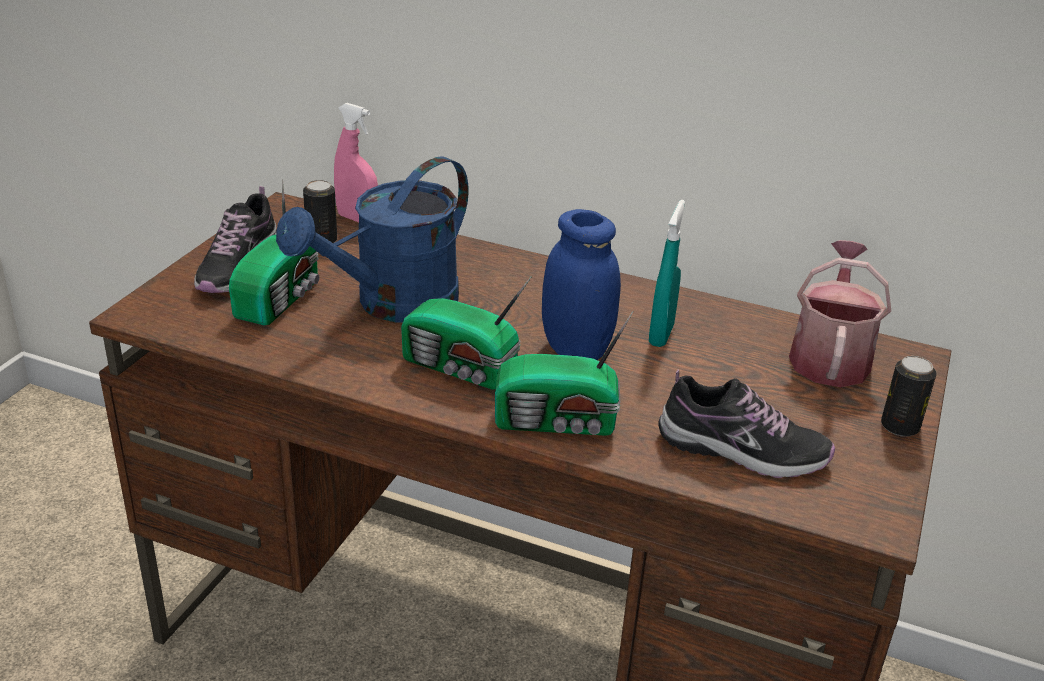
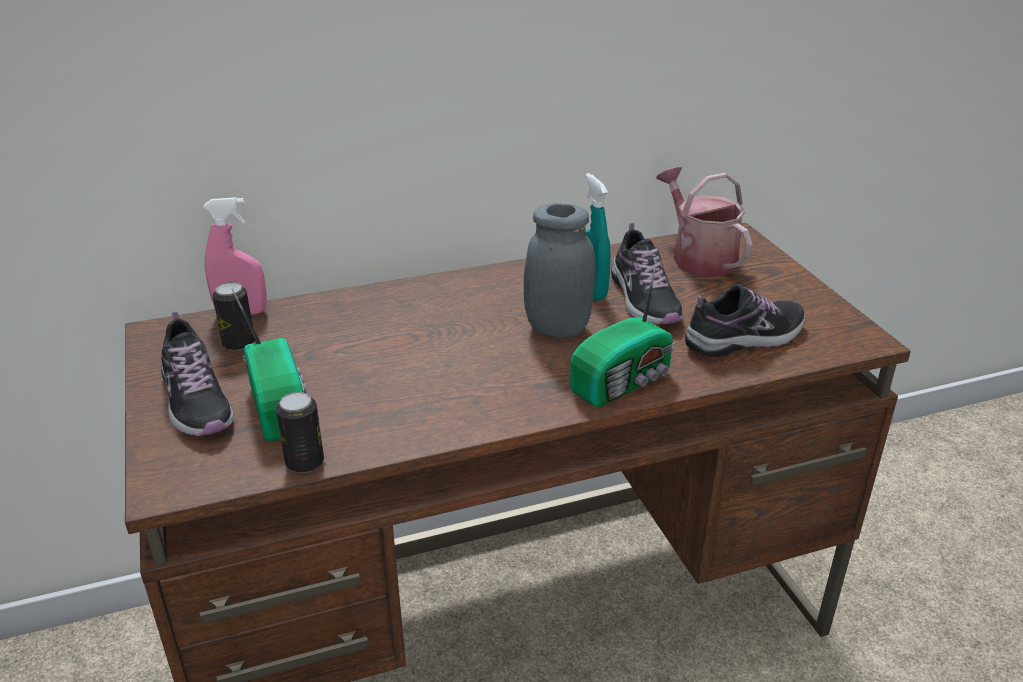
camera: 40 degrees left, 0 degrees up
blue watering can [276,156,469,323] -> none
radio [401,277,531,389] -> none
blue jar [542,209,621,360] -> grey jar [524,203,595,338]
can [881,356,937,437] -> can moved to [276,392,324,473]
none -> shoe [611,223,683,324]

